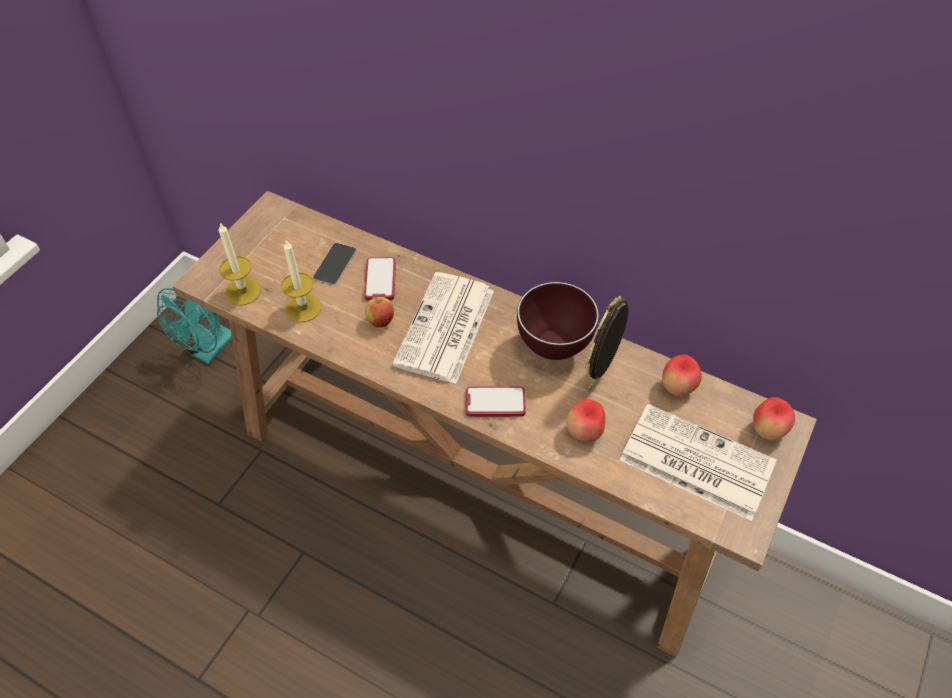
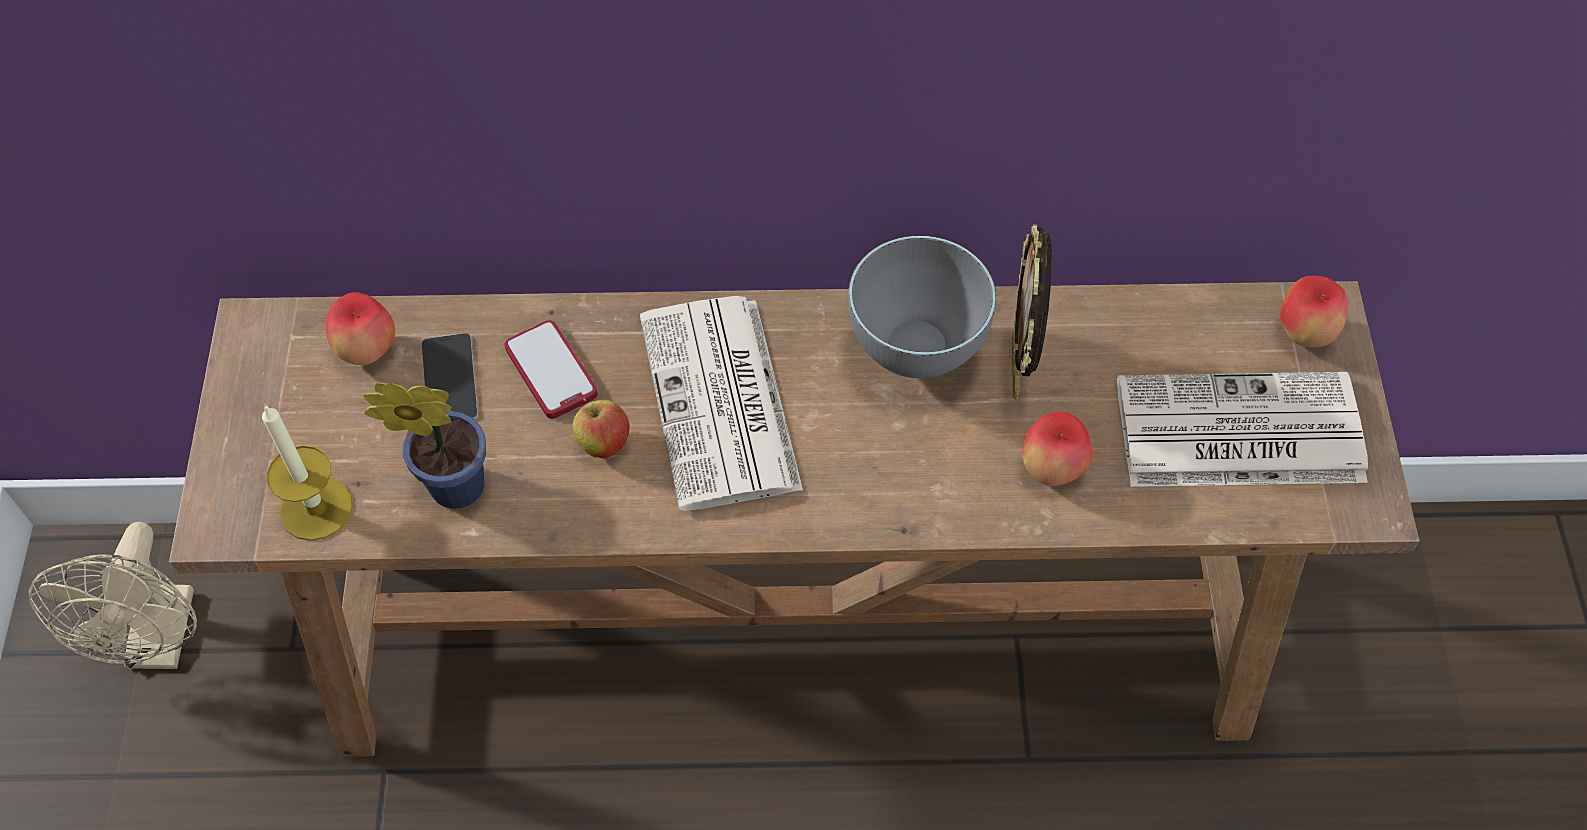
camera: 30 degrees left, 5 degrees up
turquoise fan [157,288,232,365] -> beige fan [28,522,197,669]
candle [281,240,321,322] -> potted plant [363,383,486,509]
phone [466,386,526,417] -> none
brown bowl [517,282,599,360] -> grey bowl [848,236,996,378]
apple [662,355,702,396] -> apple moved to [326,292,395,365]

